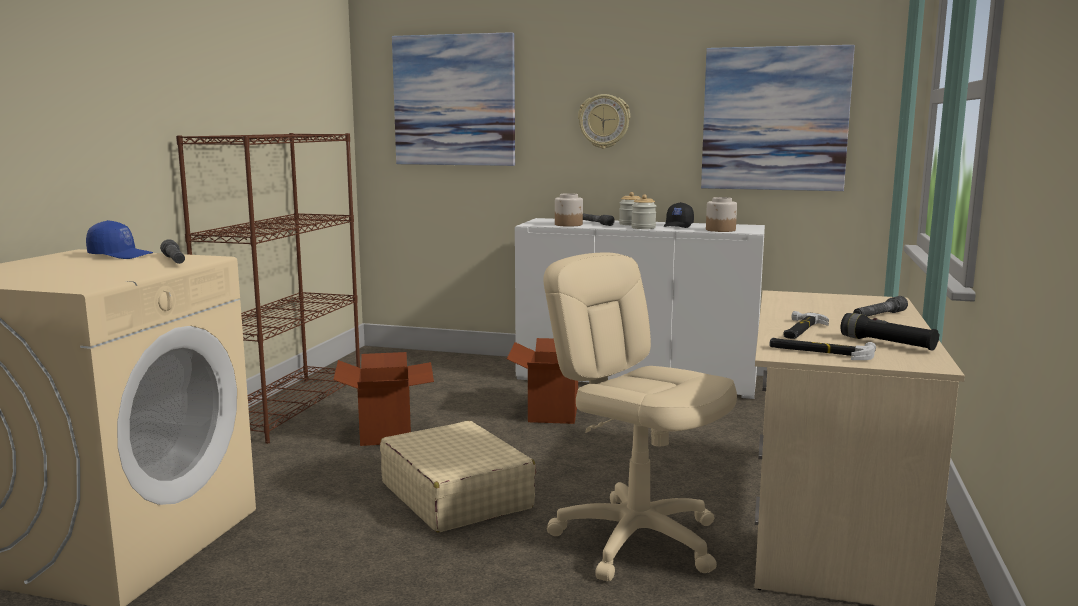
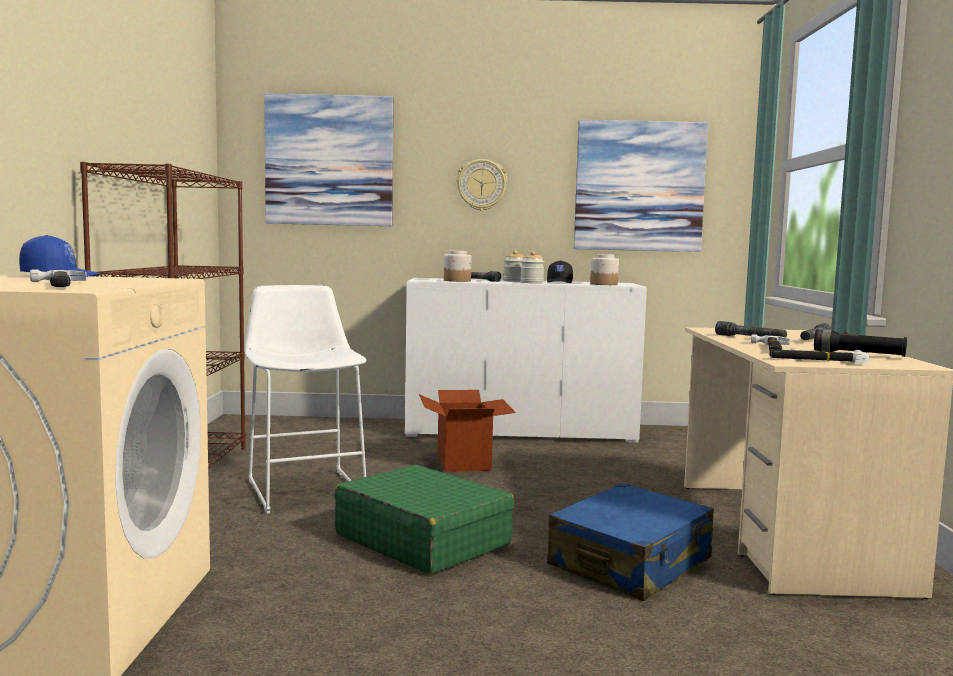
camera: 15 degrees left, 5 degrees down
grey flashlight [160,239,185,264] -> grey flashlight moved to [715,321,787,338]
cardboard box [333,352,434,446] -> white stool [245,285,366,514]
beige suitcase [380,421,536,532] -> green suitcase [334,465,514,574]
beige office chair [543,252,737,581] -> blue suitcase [547,483,714,601]
none -> hammer [30,269,87,287]

